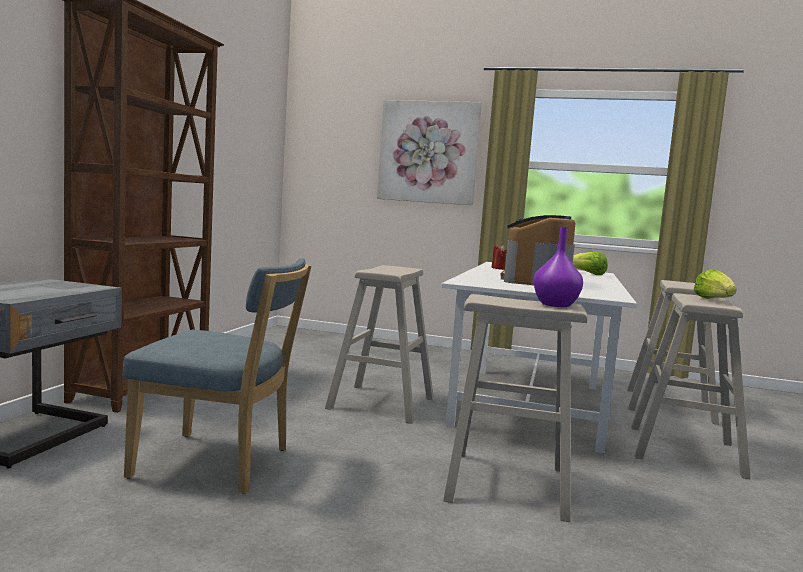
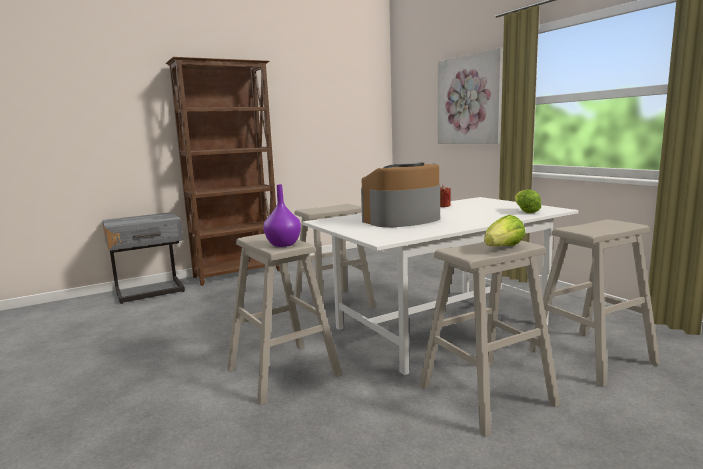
camera: 45 degrees right, 5 degrees up
blue chair [122,258,312,494] -> none

